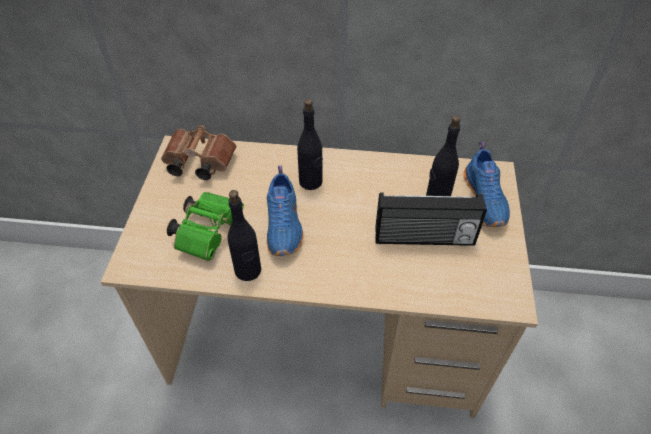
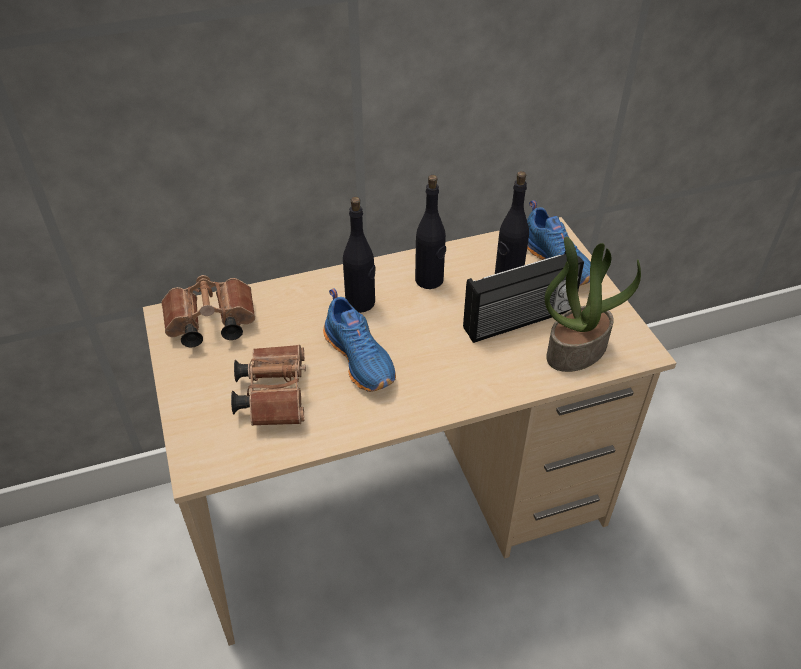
camera: 25 degrees left, 5 degrees down
green binoculars [167,192,244,261] -> brown binoculars [231,345,306,426]
black bottle [227,190,261,281] -> black bottle moved to [415,175,446,289]
none -> potted plant [545,237,641,372]

